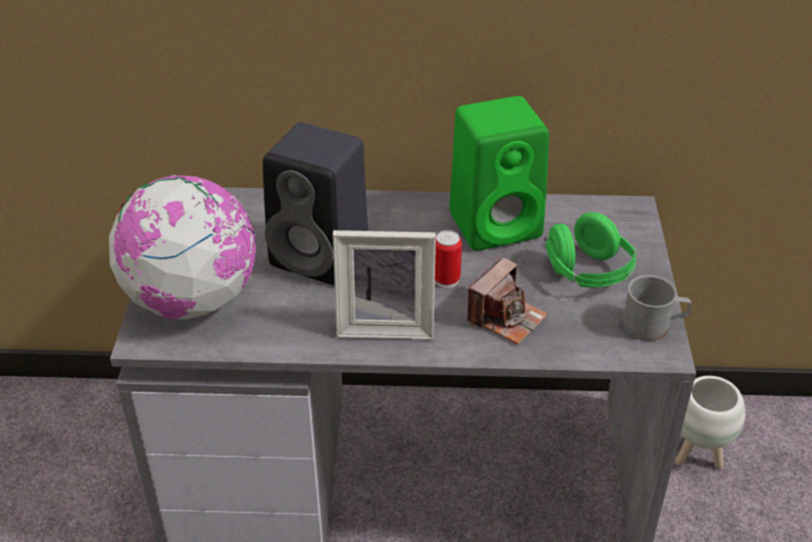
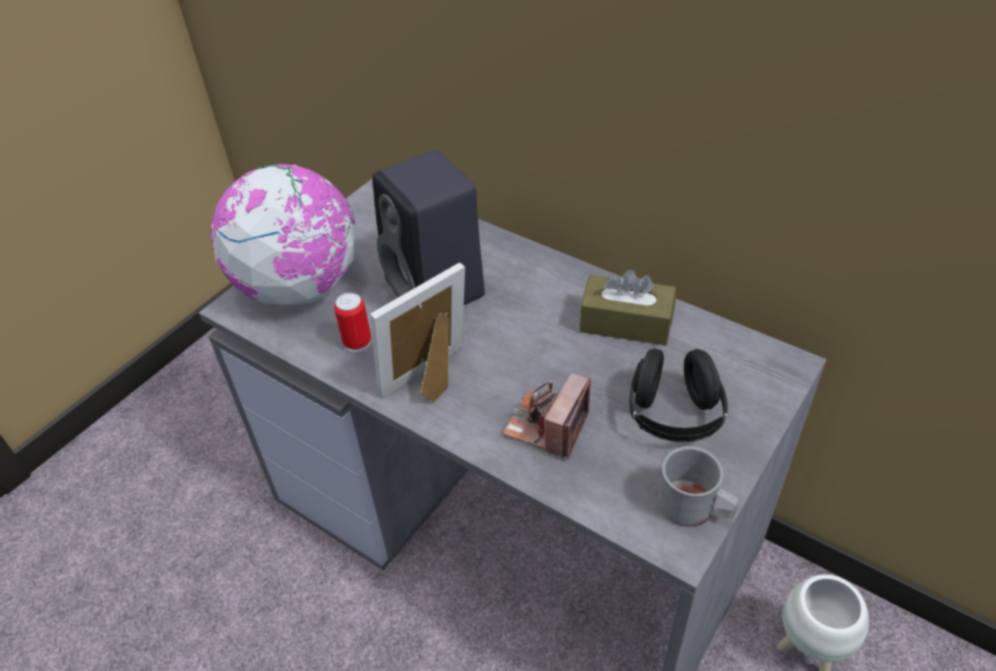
camera: 35 degrees right, 5 degrees up
picture frame [333,230,436,340] -> picture frame turned 105 degrees clockwise [370,263,465,403]
can [435,230,462,288] -> can moved to [334,293,371,352]
green speaker [449,96,549,251] -> brown tissue box [580,270,676,345]
camera [467,256,548,345] -> camera turned 135 degrees clockwise [502,373,591,459]
green headphones [544,212,637,288] -> black headphones [629,348,728,442]

